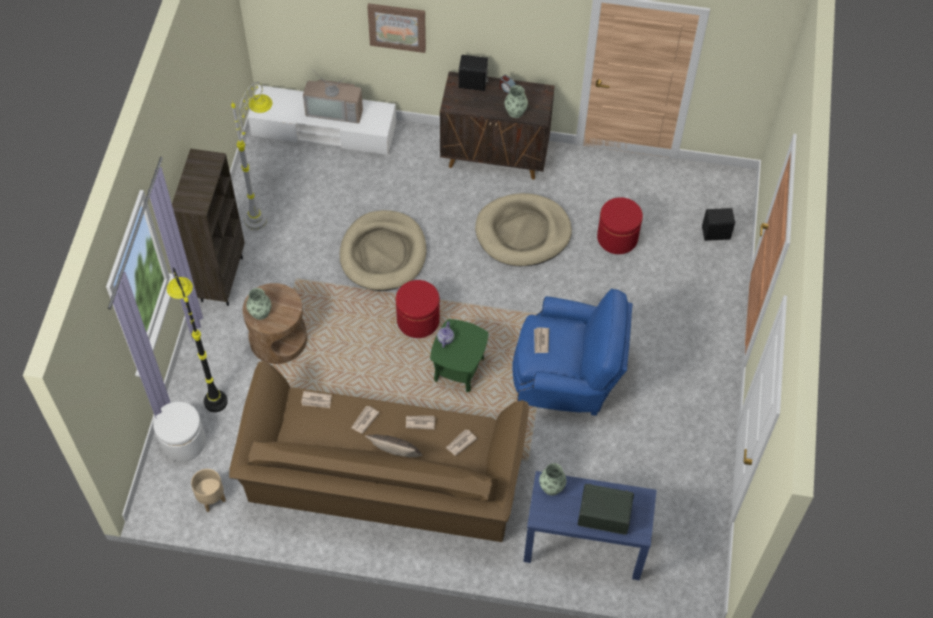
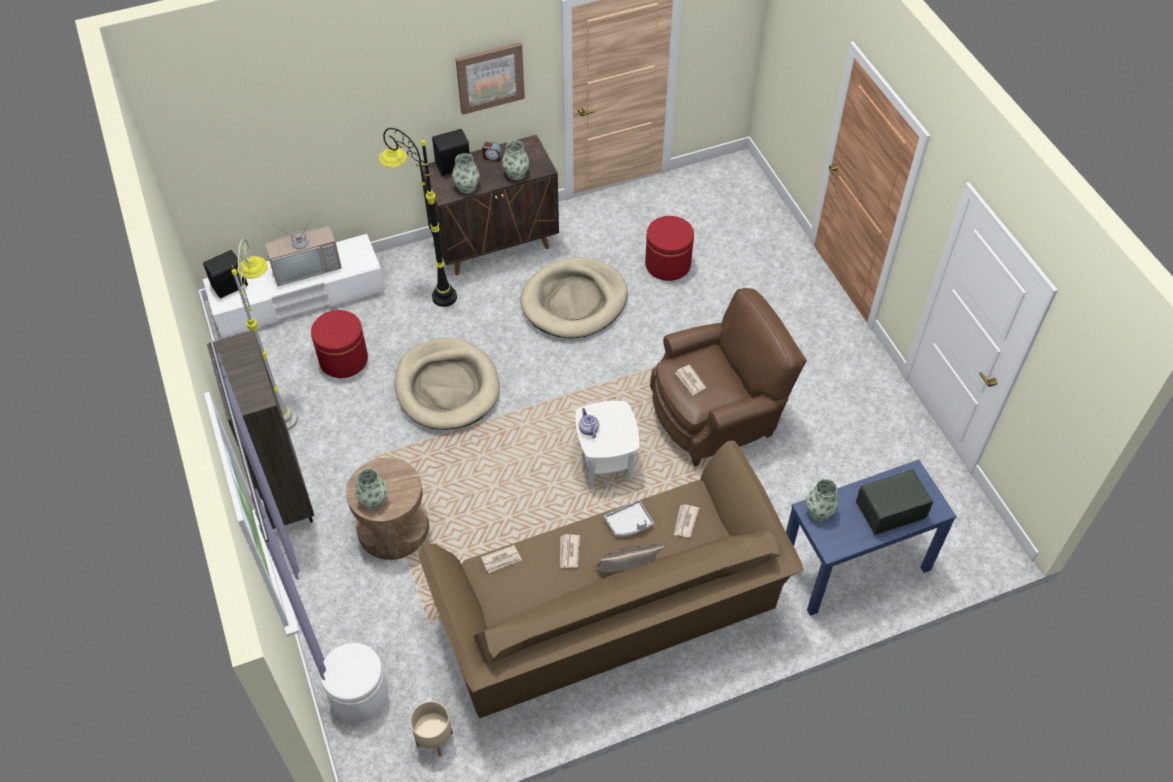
camera: 30 degrees left, 5 degrees down
black floor lamp [167,268,228,412] -> black floor lamp moved to [379,128,457,307]
picture [367,3,426,53] -> picture moved to [455,42,525,115]
red ottoman [396,280,440,338] -> red ottoman moved to [311,310,368,378]
newspaper [406,416,435,430] -> grey tray [604,500,654,537]
green side table [430,319,488,392] -> white side table [575,401,639,485]
blue armchair [512,289,633,416] -> brown armchair [650,288,807,466]
black speaker [702,208,736,241] -> black speaker moved to [203,250,248,298]
none -> vase [452,153,479,193]

